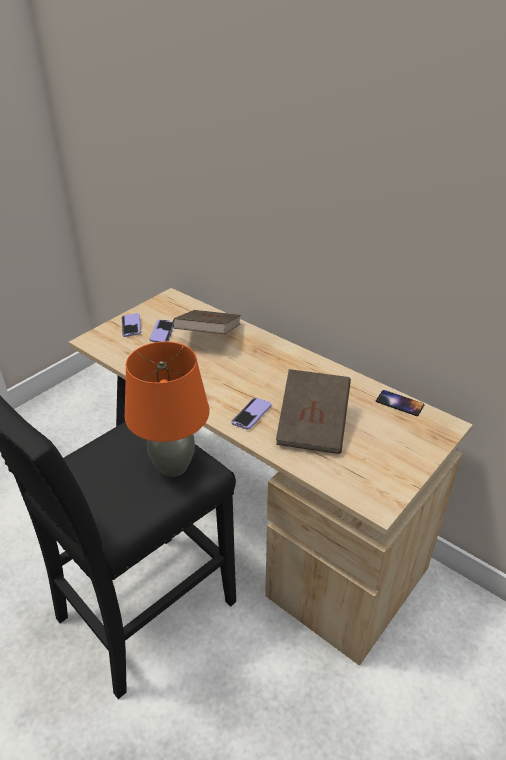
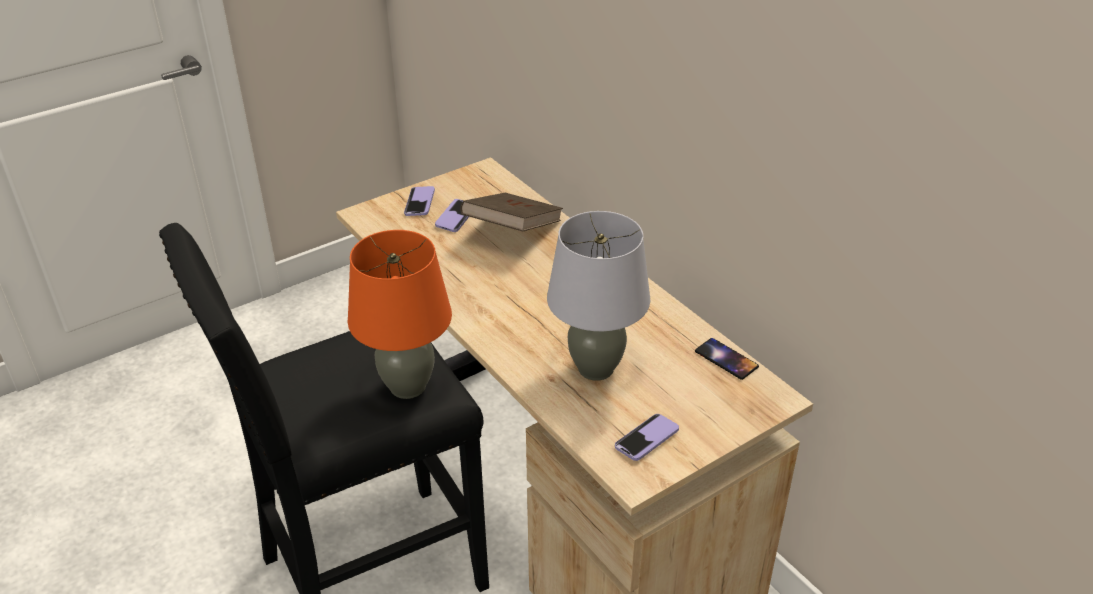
camera: 15 degrees right, 0 degrees up
phone [231,398,271,430] -> phone moved to [615,414,679,461]
brown book [276,369,351,454] -> grey table lamp [547,211,650,381]

